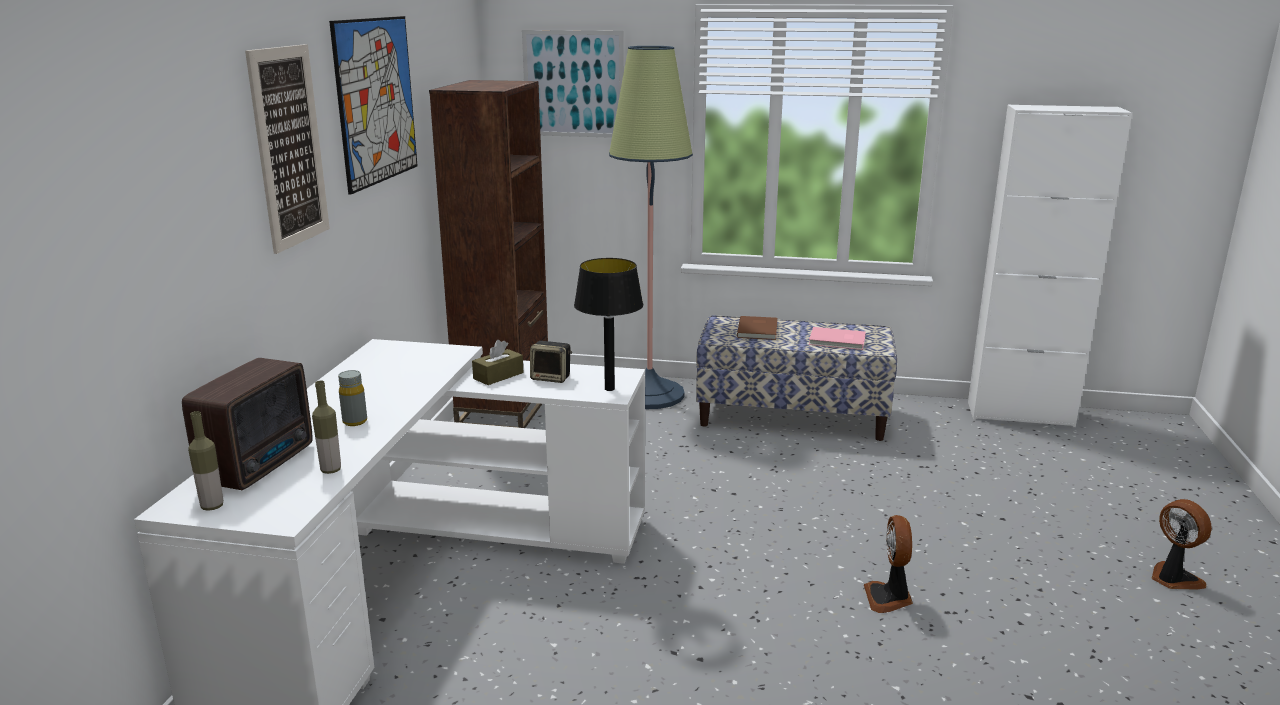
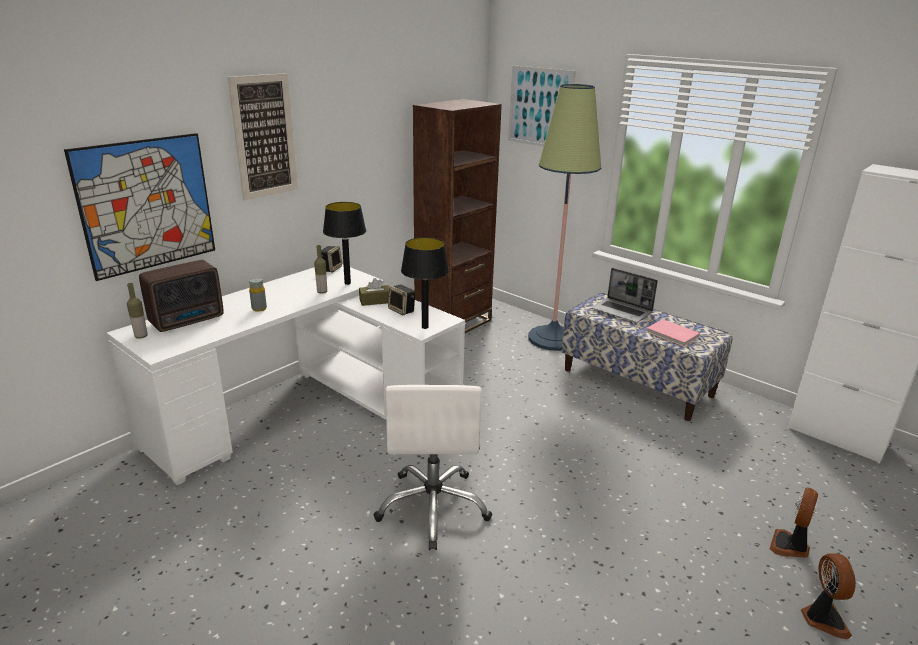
camera: 30 degrees right, 5 degrees up
bottle [312,381,341,474] -> bottle moved to [314,245,327,293]
picture [329,16,418,195] -> picture moved to [64,133,215,281]
brown book [737,316,777,340] -> laptop [592,268,658,323]
fan [864,515,913,613] -> fan moved to [770,488,818,558]
none -> speaker [321,246,342,272]
none -> black table lamp [323,202,366,285]
none -> white office chair [374,385,492,550]

